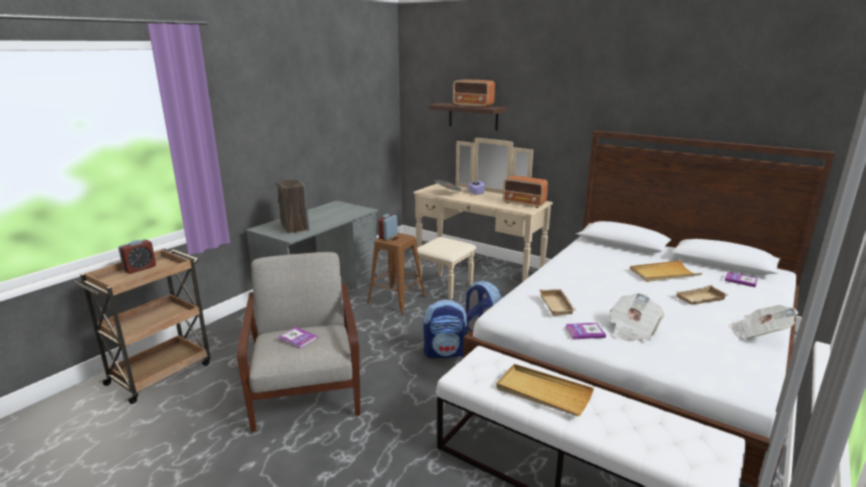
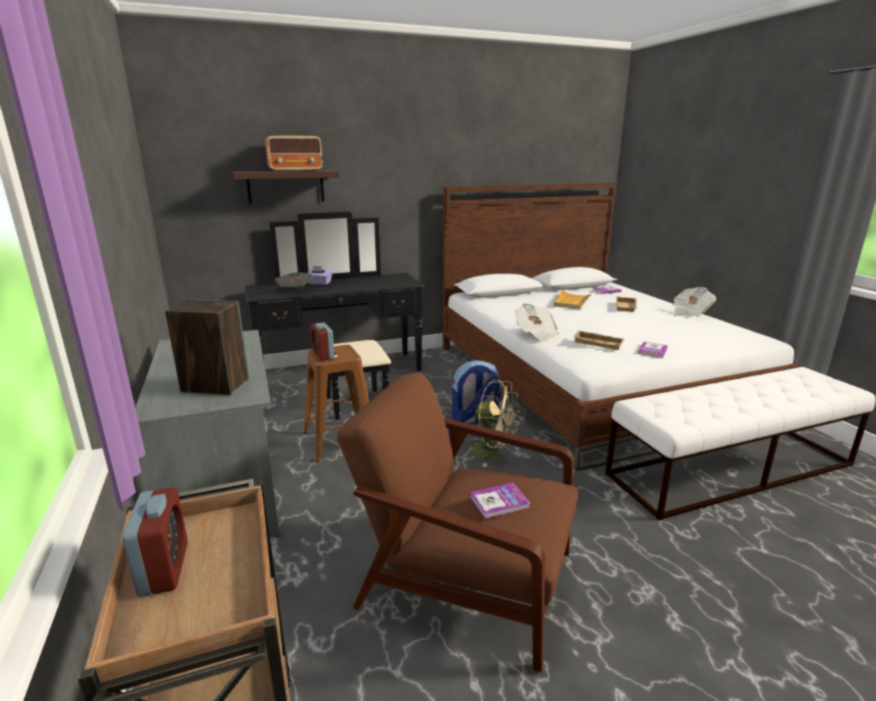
camera: 55 degrees left, 0 degrees up
grey armchair [237,252,361,432] -> brown armchair [337,372,578,672]
beige dresser [413,138,553,299] -> black dresser [245,212,424,420]
backpack [423,299,468,358] -> beige fan [468,380,519,467]
beige tray [496,364,594,416] -> none
radio [503,176,548,208] -> none
newspaper [610,293,664,341] -> newspaper moved to [515,303,559,342]

